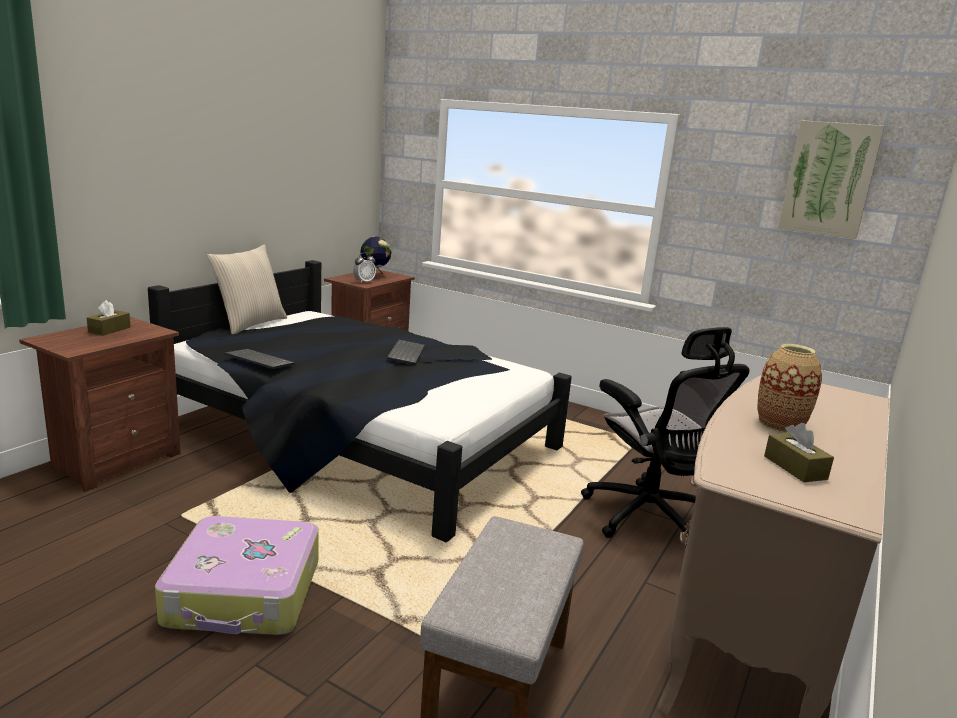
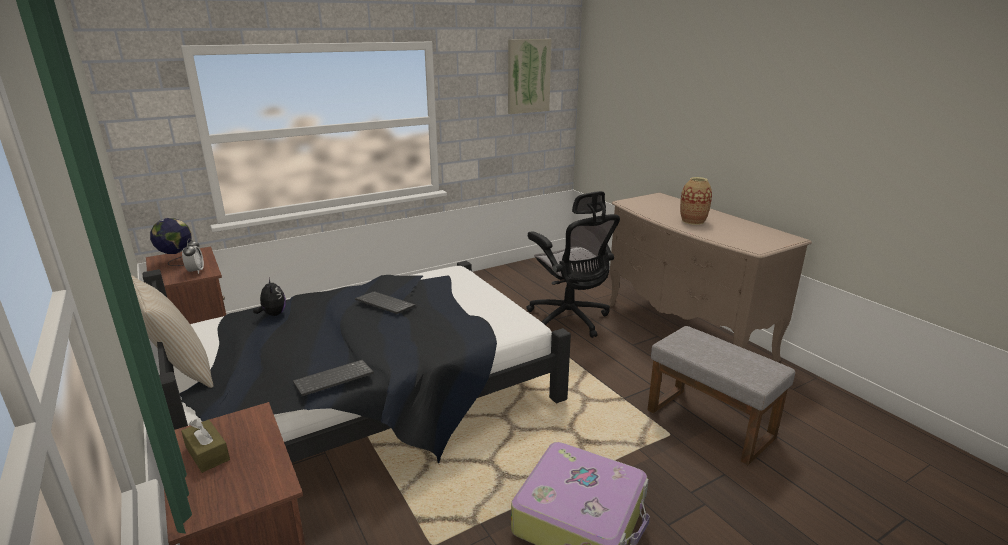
camera: 60 degrees left, 5 degrees up
office chair [581,327,750,548] -> office chair turned 60 degrees clockwise [526,191,620,338]
brown tissue box [764,423,834,482] -> none
none -> plush toy [253,278,286,316]

